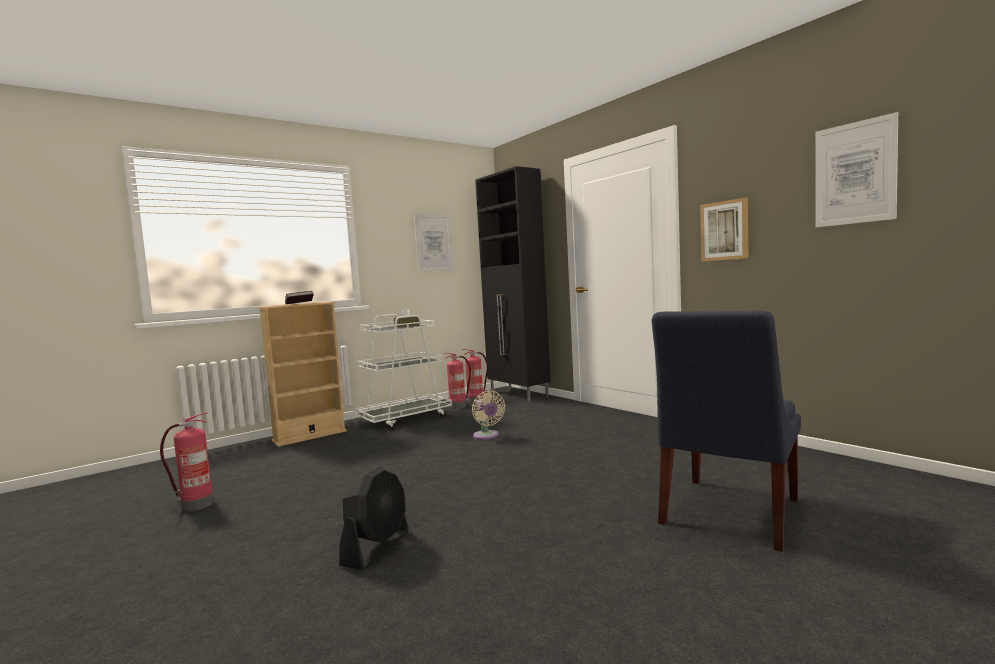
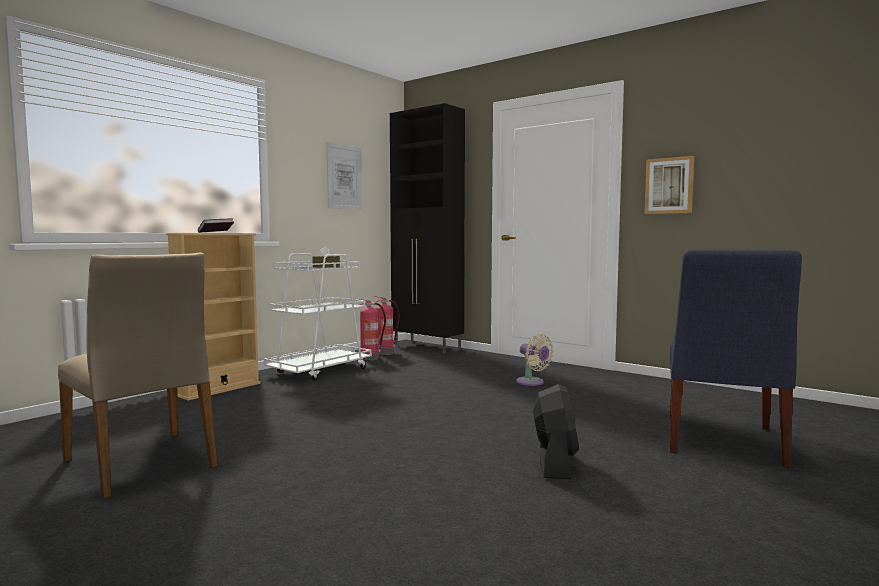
camera: 15 degrees left, 0 degrees up
fire extinguisher [160,412,214,511] -> beige chair [58,252,218,499]
black fan [339,467,409,570] -> black fan moved to [532,384,579,479]
beige fan [472,390,505,440] -> beige fan moved to [516,334,554,386]
picture [815,112,898,227] -> none

